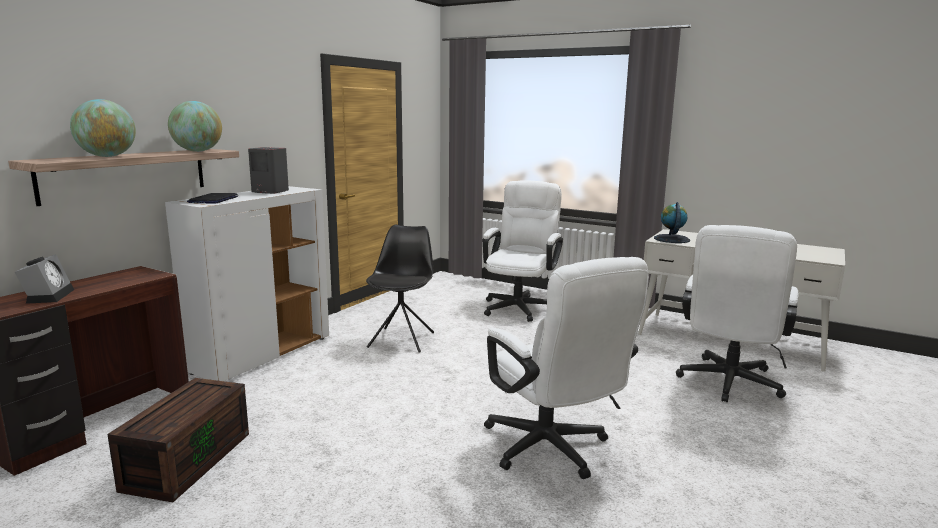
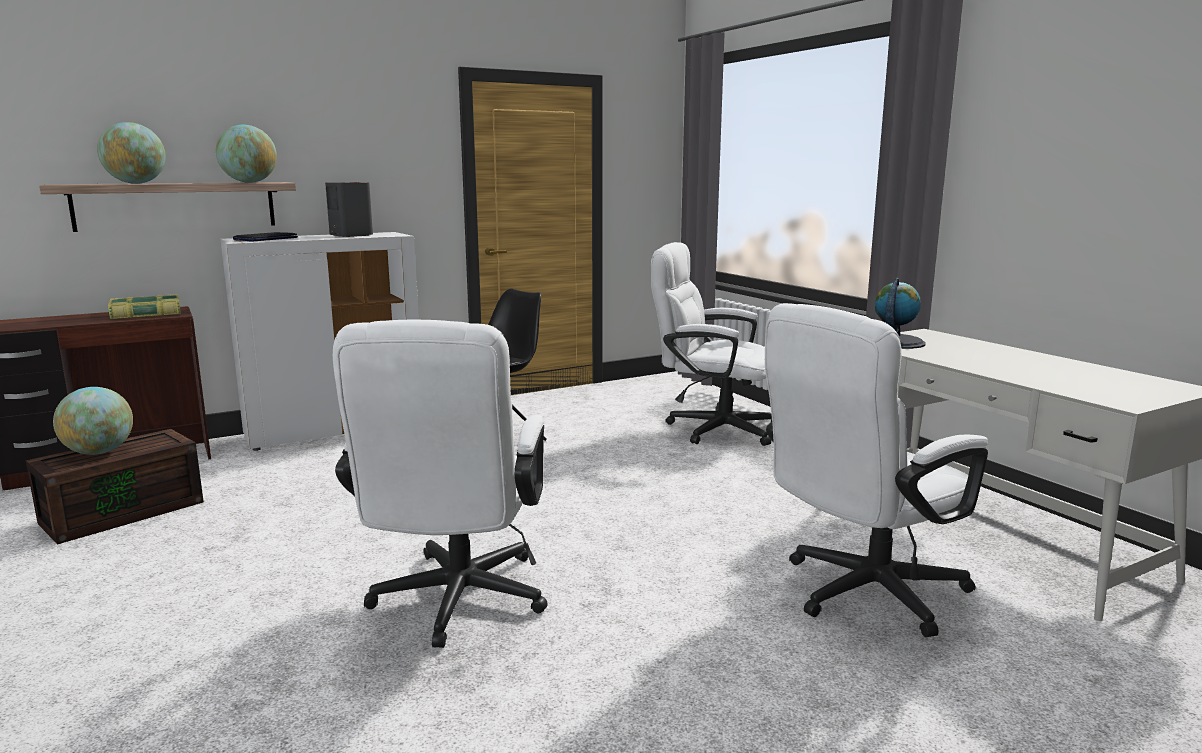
camera: 30 degrees right, 0 degrees up
alarm clock [15,254,74,304] -> none
white office chair [483,181,563,322] -> white office chair turned 120 degrees counterclockwise [651,242,772,446]
none -> globe [53,387,133,455]
none -> book [108,294,181,319]

